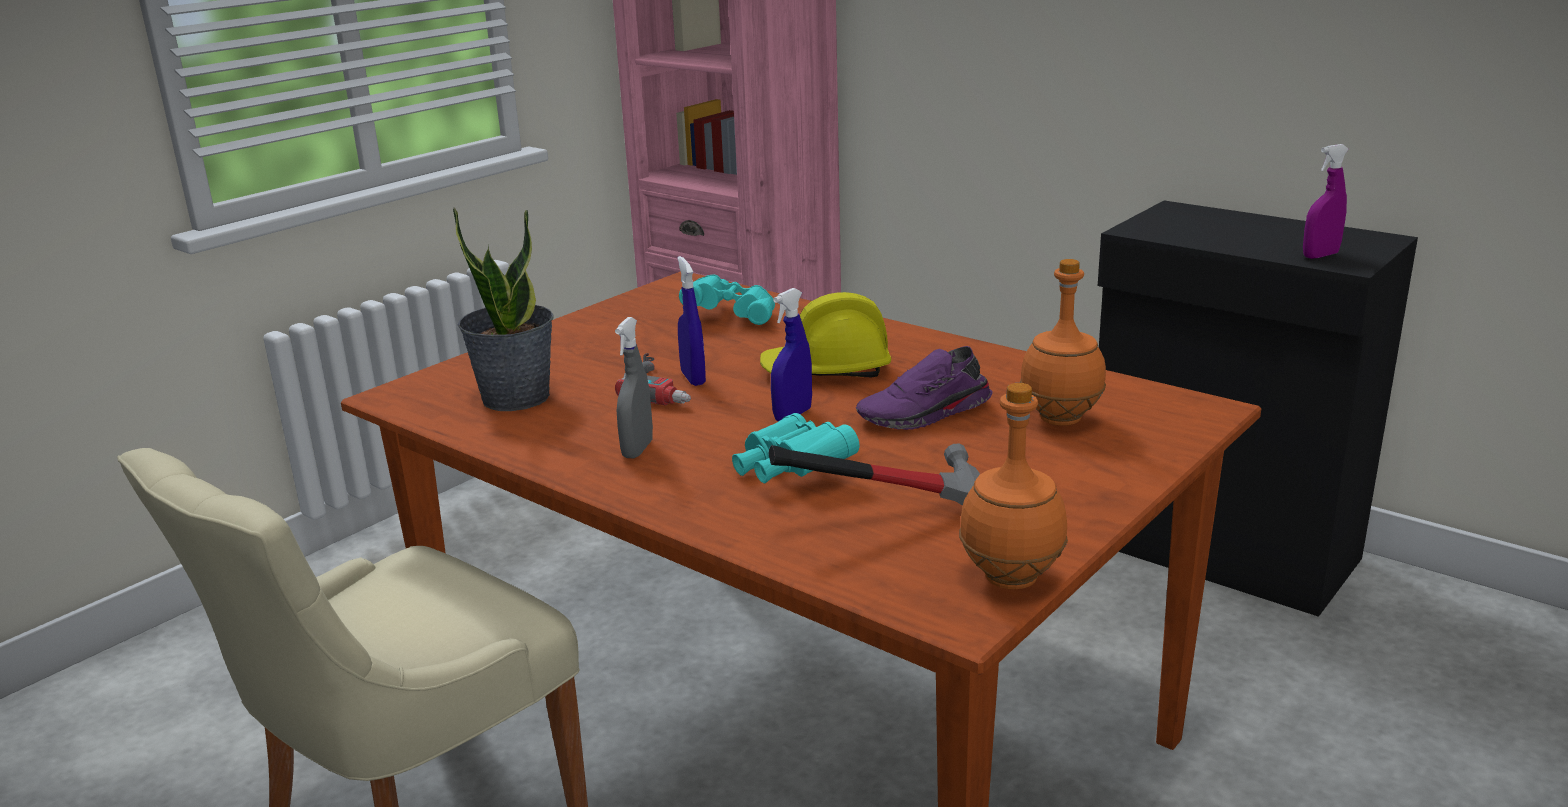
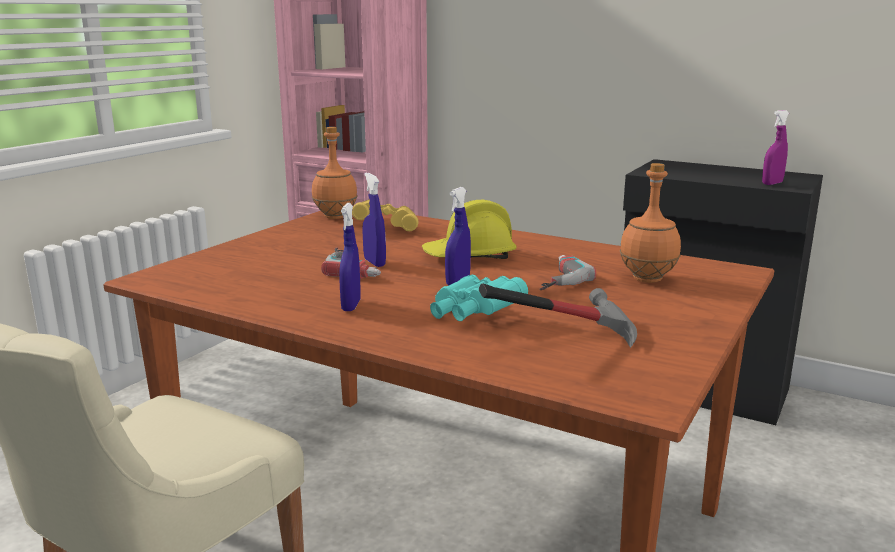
camera: 10 degrees left, 5 degrees down
potted plant [453,207,554,411] -> none
grey spray bottle [615,317,653,459] -> blue spray bottle [339,203,361,311]
turquoise binoculars [679,274,775,325] -> yellow binoculars [352,199,419,231]
purple shoe [856,346,993,430] -> power drill [540,255,596,290]
orange bottle [959,383,1068,589] -> orange bottle moved to [312,127,358,219]

